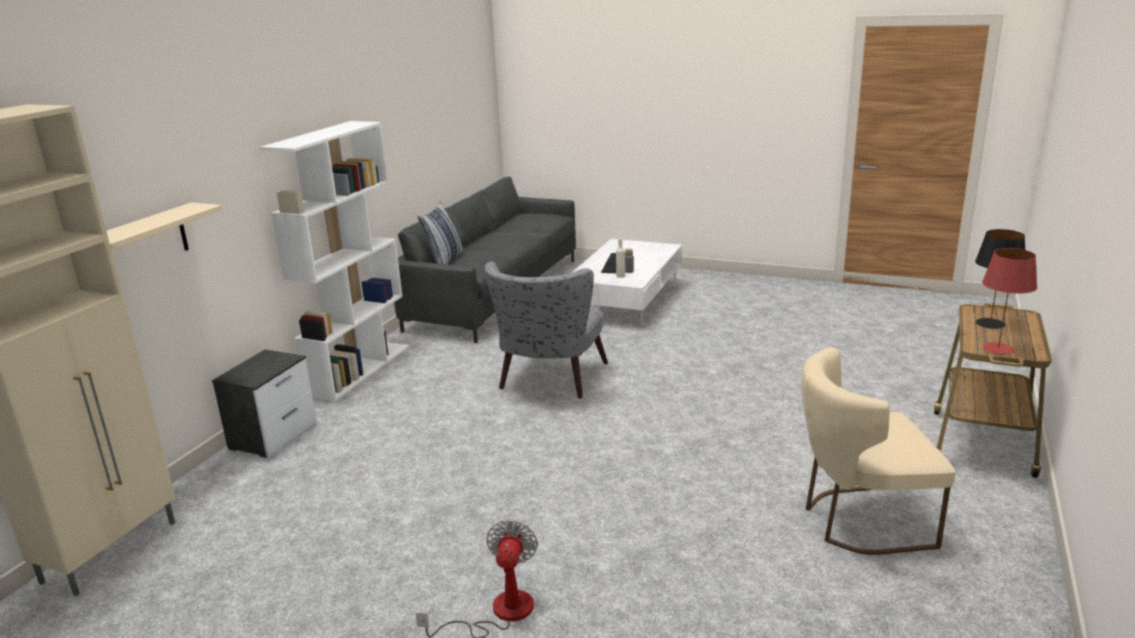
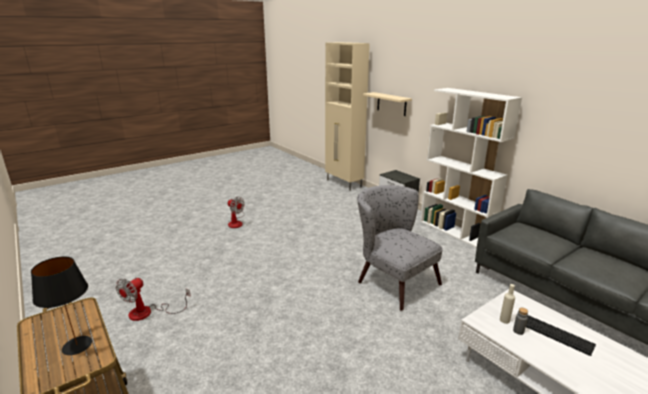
camera: 120 degrees right, 0 degrees up
pillow [417,201,463,264] -> none
beige chair [802,347,956,555] -> fan [116,277,191,321]
red table lamp [982,248,1037,354] -> none

